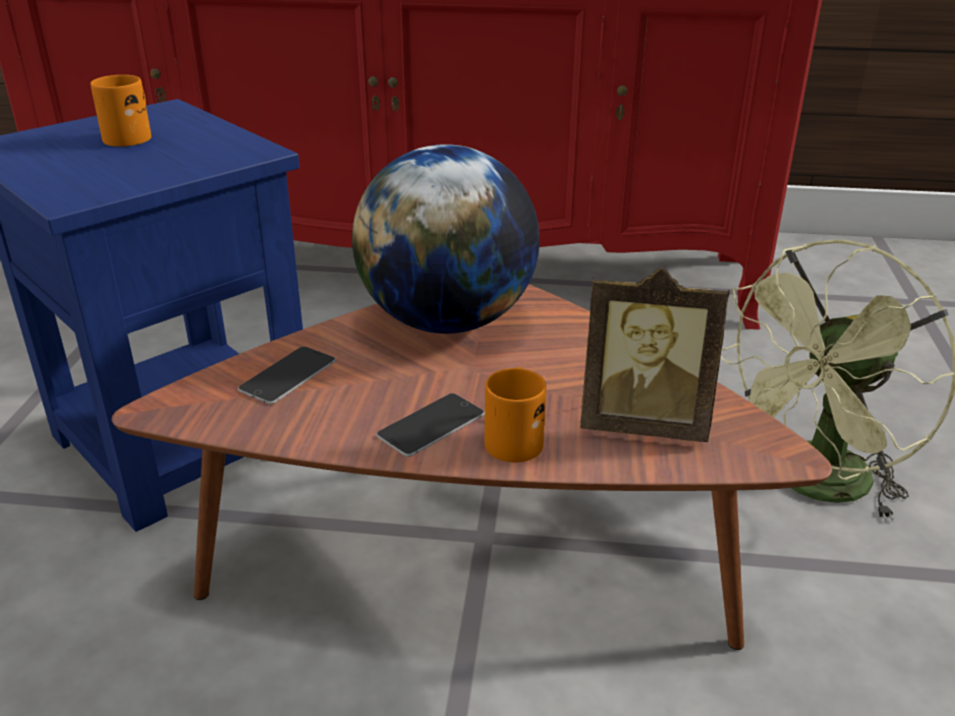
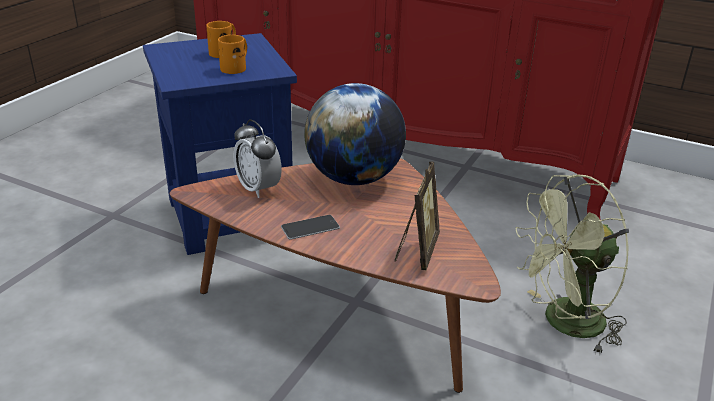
camera: 20 degrees right, 0 degrees up
phone [238,346,336,404] -> alarm clock [233,119,282,198]
orange mug [485,367,546,462] -> orange mug moved to [218,35,247,74]
picture frame [580,267,730,442] -> picture frame turned 105 degrees counterclockwise [394,162,440,270]

